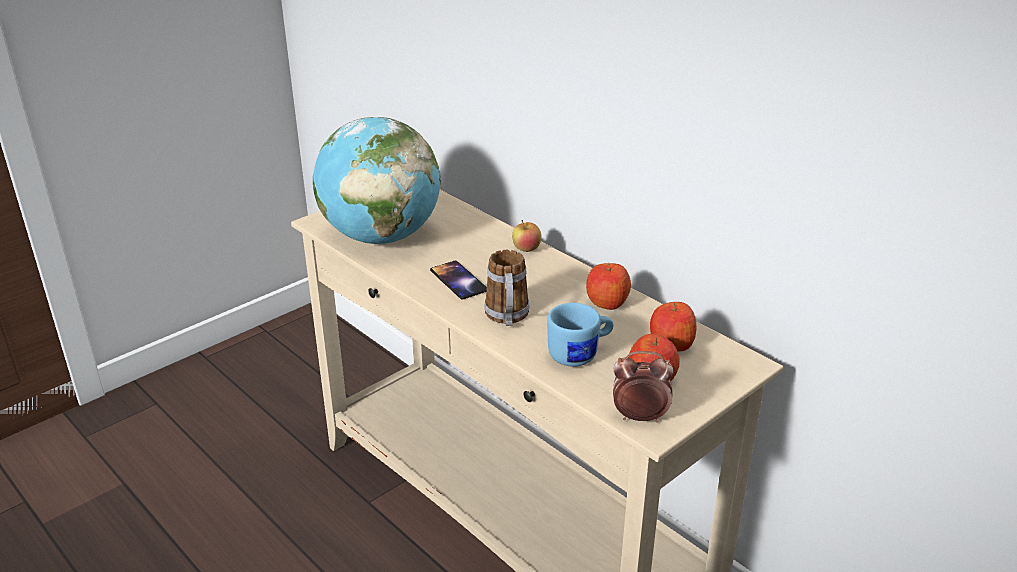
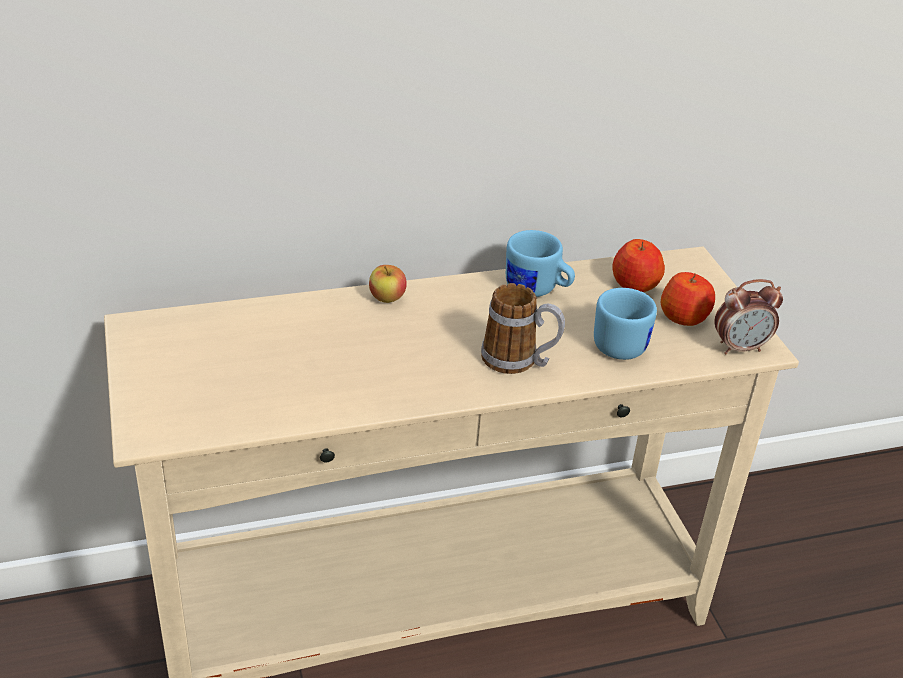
camera: 65 degrees left, 5 degrees up
globe [313,117,441,244] -> none
phone [430,261,487,300] -> none
apple [586,263,631,310] -> blue mug [506,230,575,297]
alarm clock [613,351,673,423] -> alarm clock turned 135 degrees counterclockwise [714,279,783,354]

